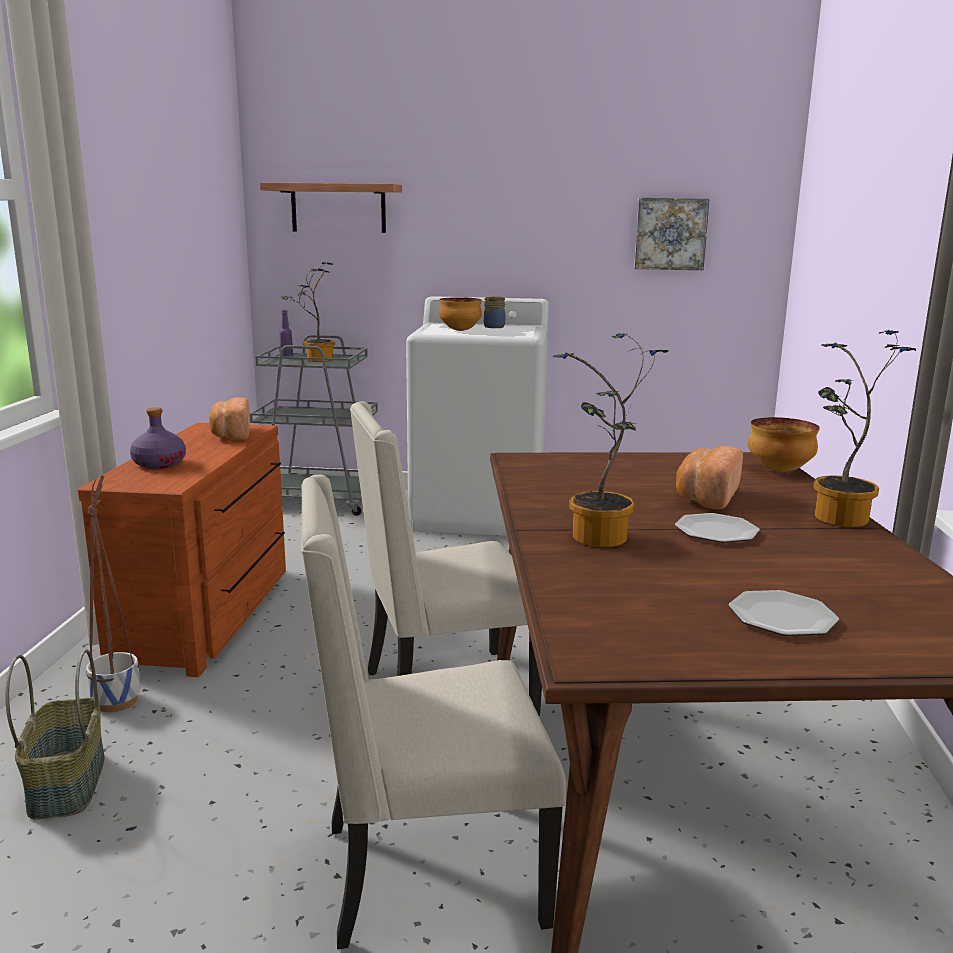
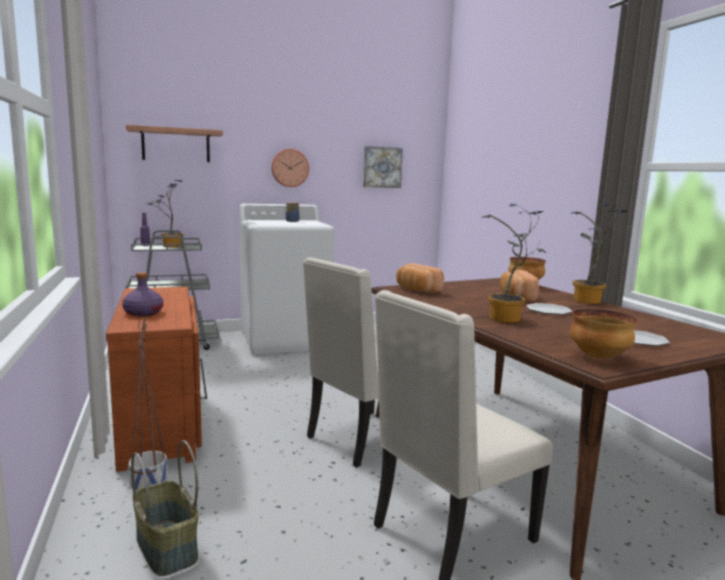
camera: 25 degrees left, 5 degrees down
bread [209,397,250,440] -> bread moved to [396,263,444,293]
bowl [439,297,482,331] -> bowl moved to [570,309,637,359]
none -> wall clock [271,149,309,187]

